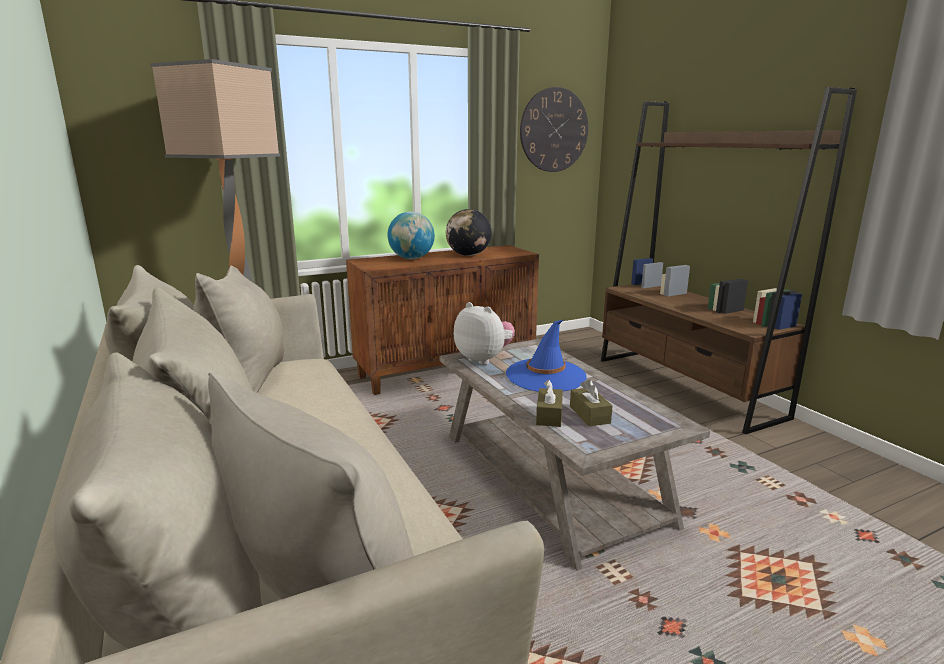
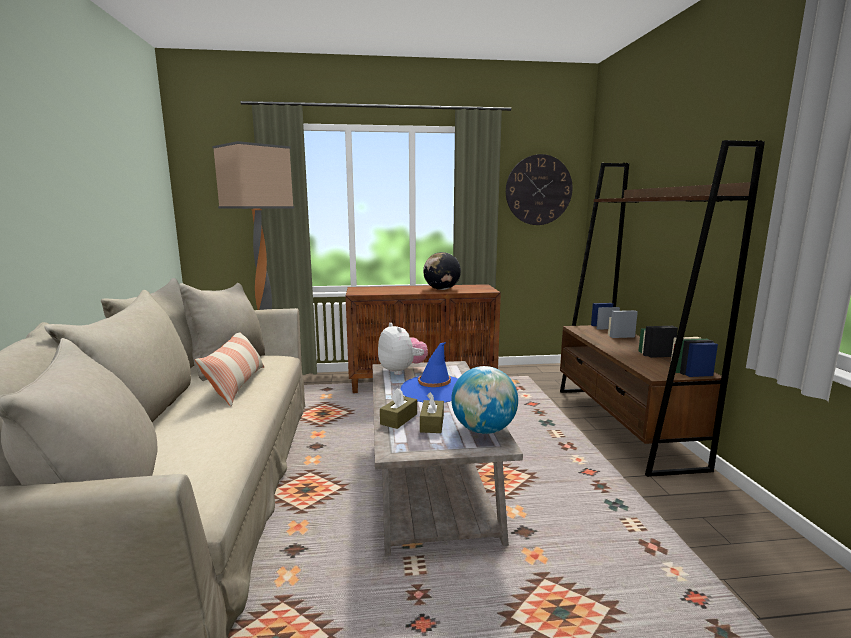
camera: 20 degrees right, 5 degrees down
globe [388,211,435,259] -> globe moved to [451,366,518,434]
none -> pillow [195,333,264,407]

